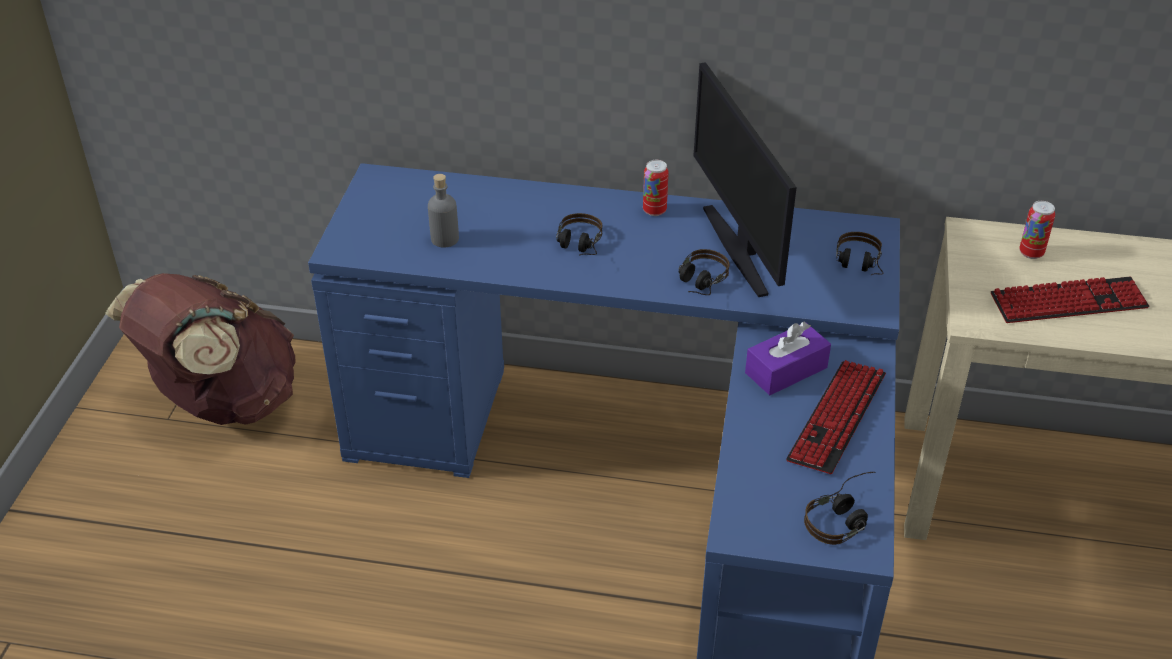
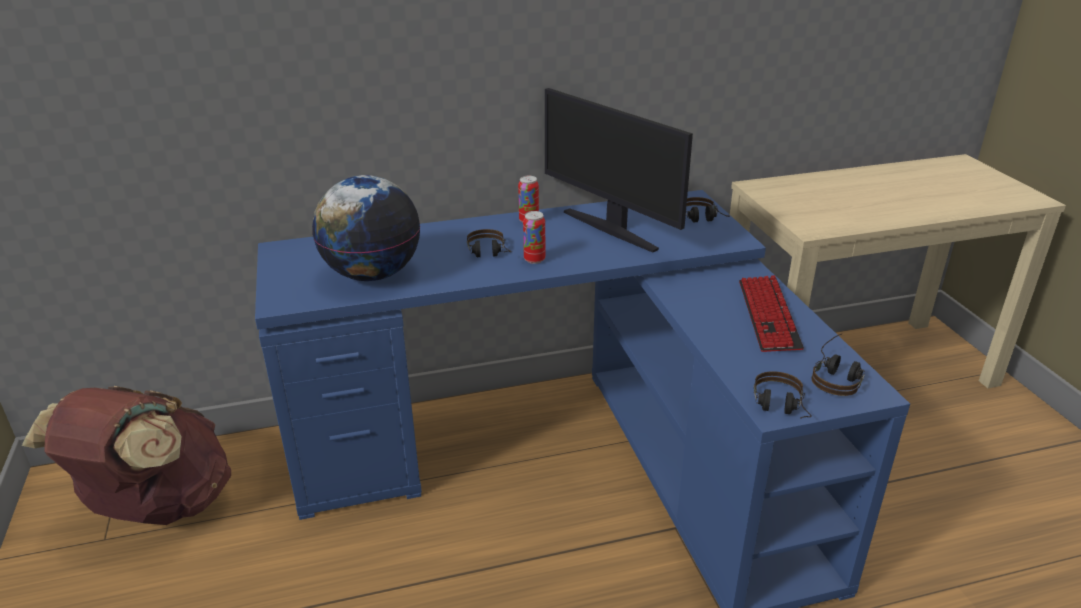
camera: 25 degrees left, 10 degrees down
grey bottle [428,174,459,248] -> globe [312,175,420,281]
headphones [679,249,730,295] -> headphones moved to [754,371,812,419]
purple tissue box [745,322,831,395] -> none
keyboard [991,277,1149,323] -> none
can [1019,201,1055,259] -> can moved to [523,211,545,264]

